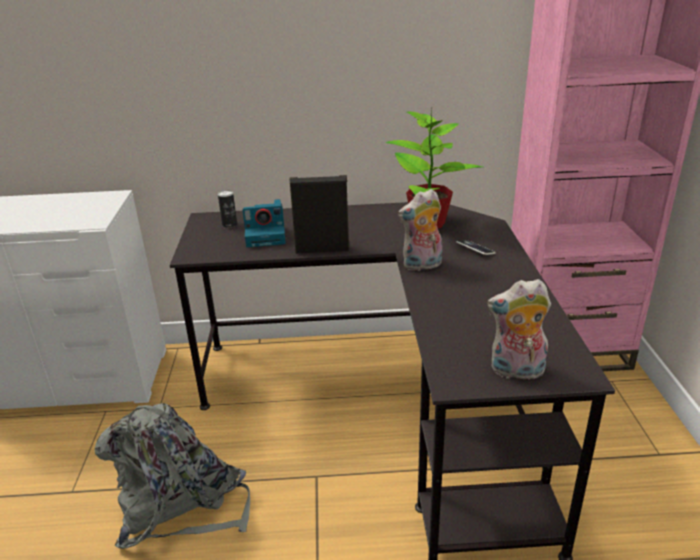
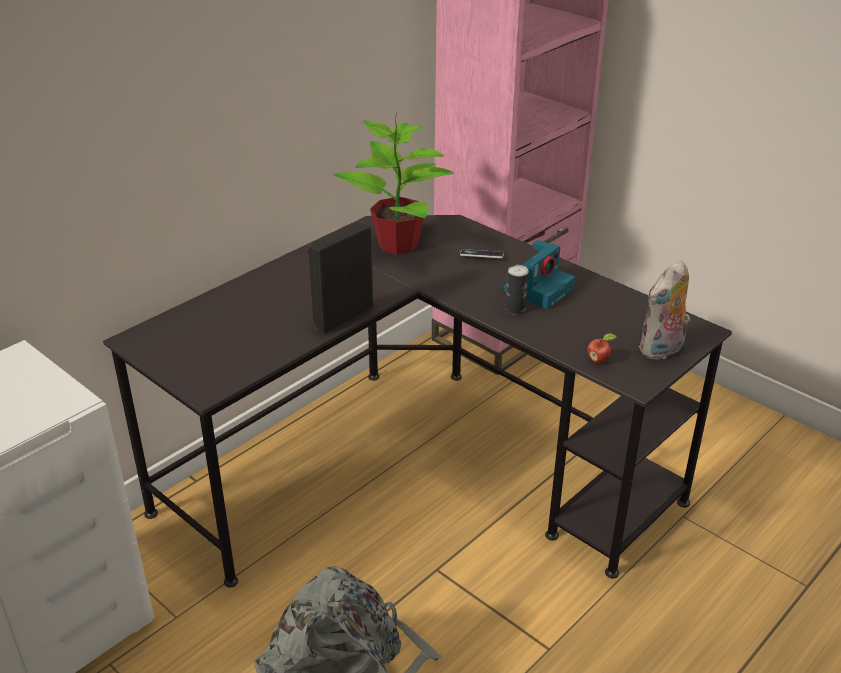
camera: 45 degrees left, 5 degrees up
can [218,190,237,228] -> can moved to [506,265,529,315]
camera [243,199,286,247] -> camera moved to [504,240,575,309]
plush toy [398,189,442,271] -> none
none -> apple [588,333,617,364]

